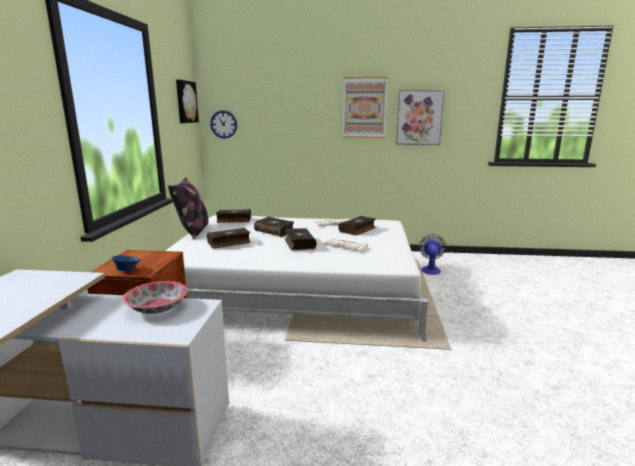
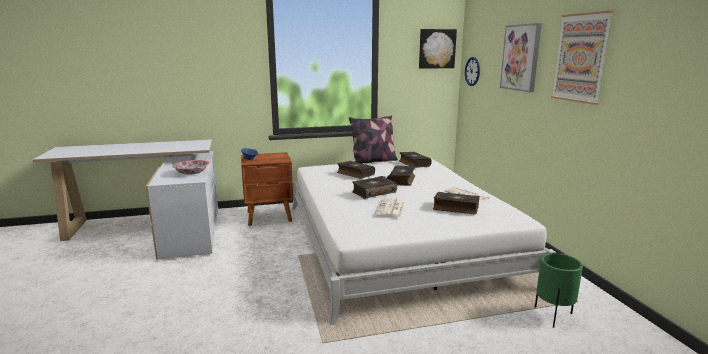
camera: 70 degrees right, 0 degrees up
picture [396,90,445,145] -> picture moved to [500,23,542,92]
fan [419,234,446,275] -> green planter [535,253,583,328]

